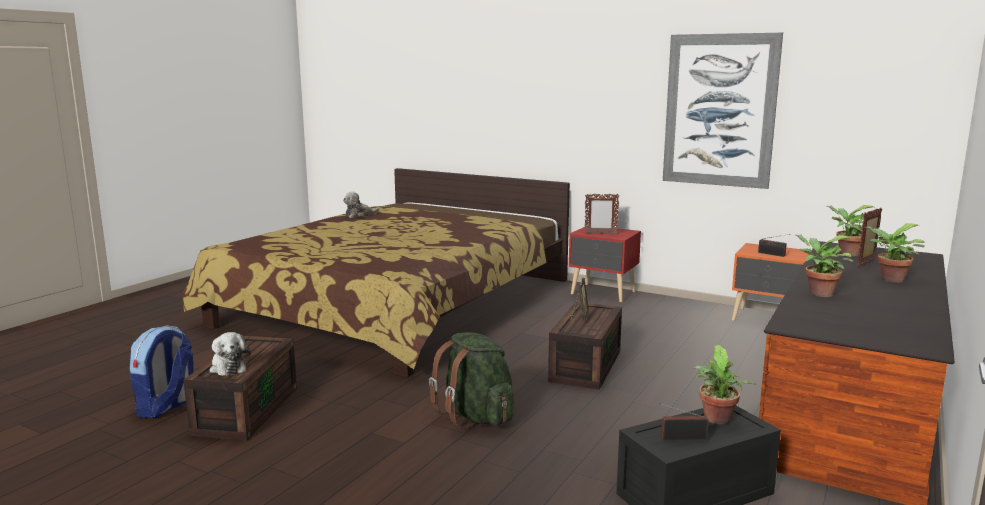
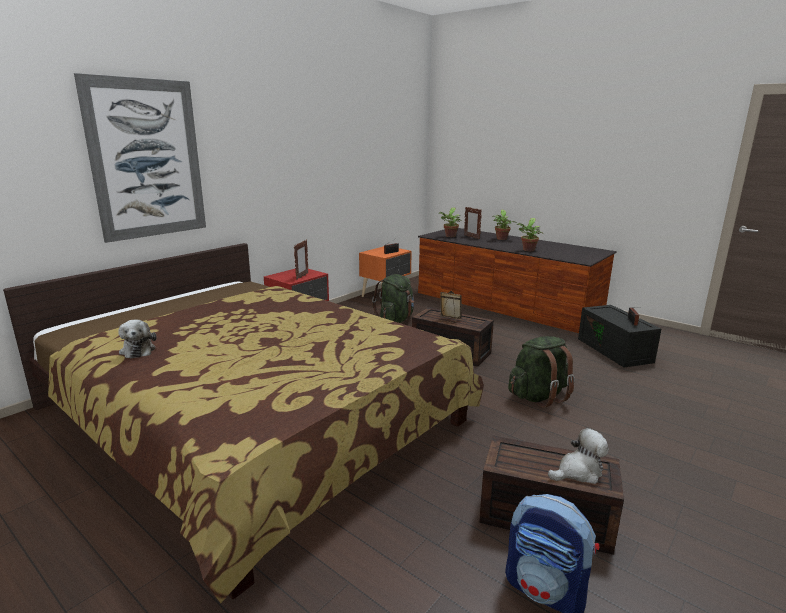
camera: 80 degrees left, 5 degrees up
picture [663,33,783,189] -> picture moved to [74,73,206,243]
potted plant [693,345,756,424] -> none
none -> green backpack [372,274,414,323]

